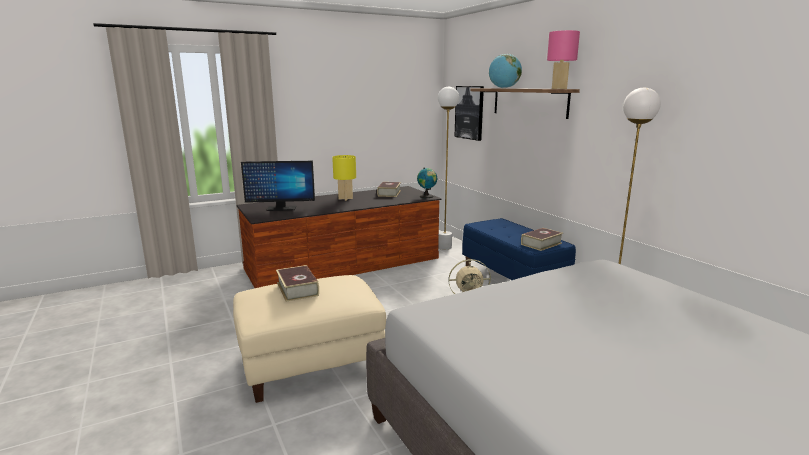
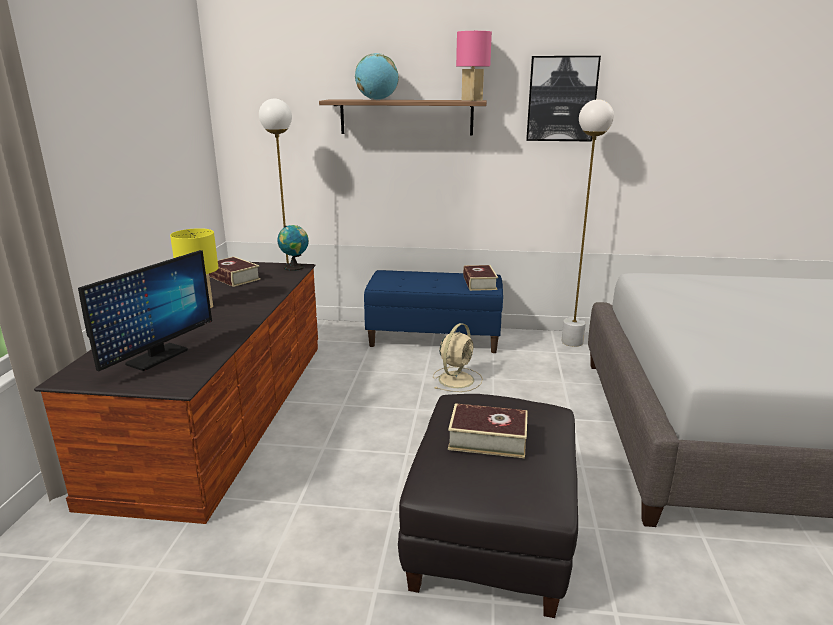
camera: 55 degrees left, 5 degrees up
beige ottoman [233,275,386,403] -> black ottoman [398,394,578,618]
picture [455,86,484,141] -> picture moved to [526,56,601,142]

